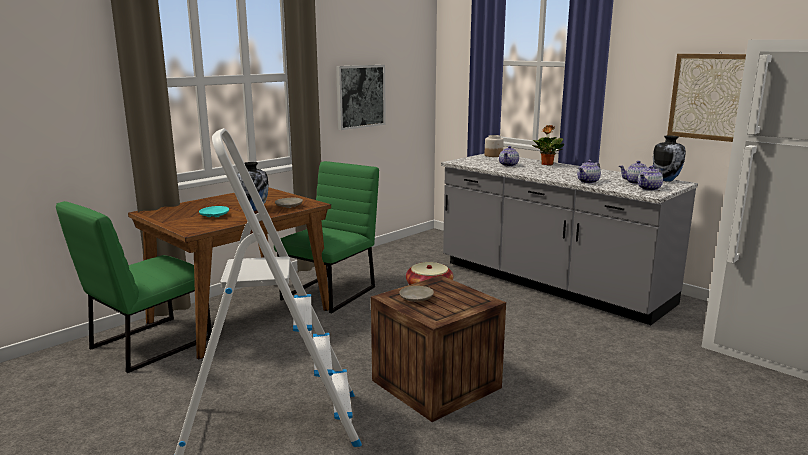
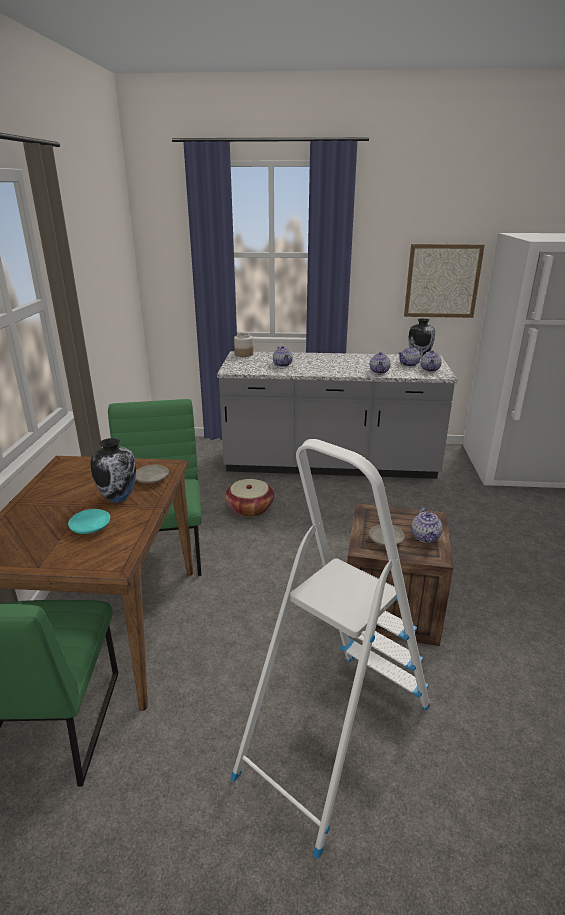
camera: 40 degrees left, 10 degrees up
picture [336,65,386,130] -> none
potted plant [532,125,564,165] -> none
none -> teapot [411,507,442,543]

